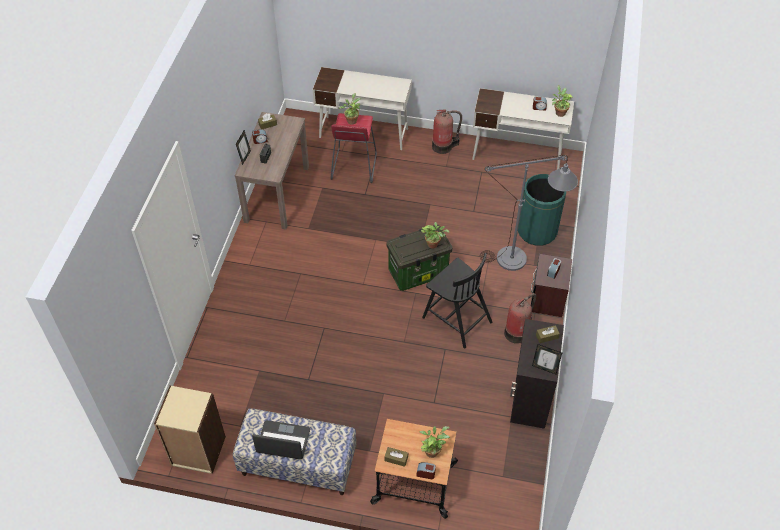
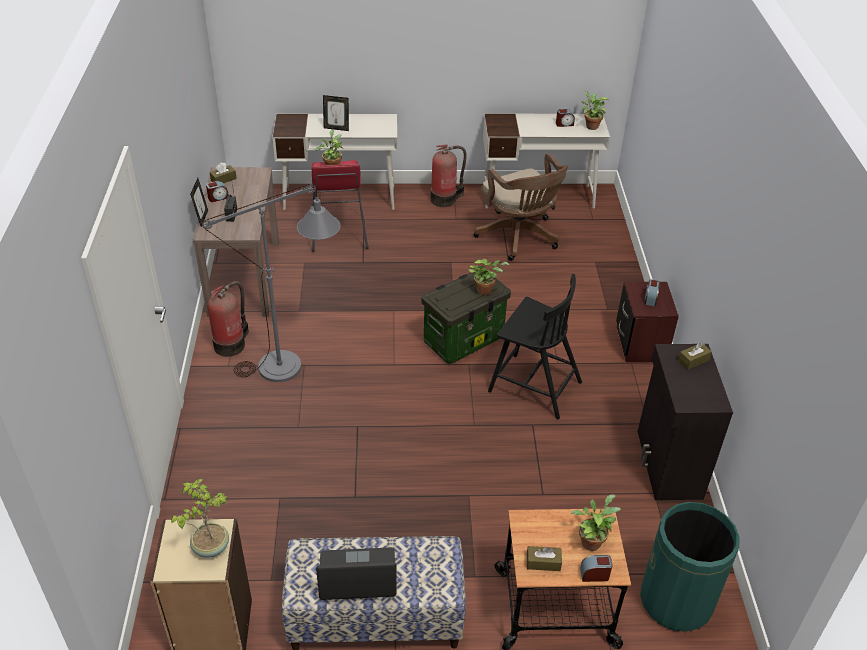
camera: 15 degrees left, 10 degrees down
grey floor lamp [480,155,578,271] -> grey floor lamp moved to [202,184,341,382]
fire extinguisher [504,293,536,344] -> fire extinguisher moved to [208,281,249,357]
green trash can [518,174,566,246] -> green trash can moved to [640,502,740,632]
picture frame [532,344,562,374] -> picture frame moved to [323,95,349,131]
none -> potted plant [171,479,229,558]
none -> brown office chair [474,153,568,261]

